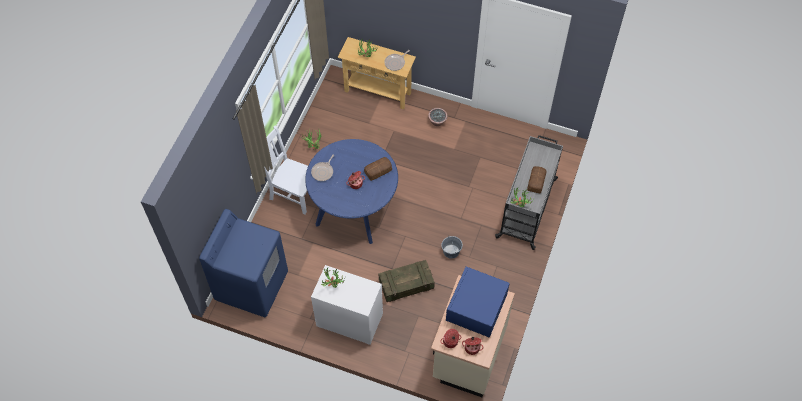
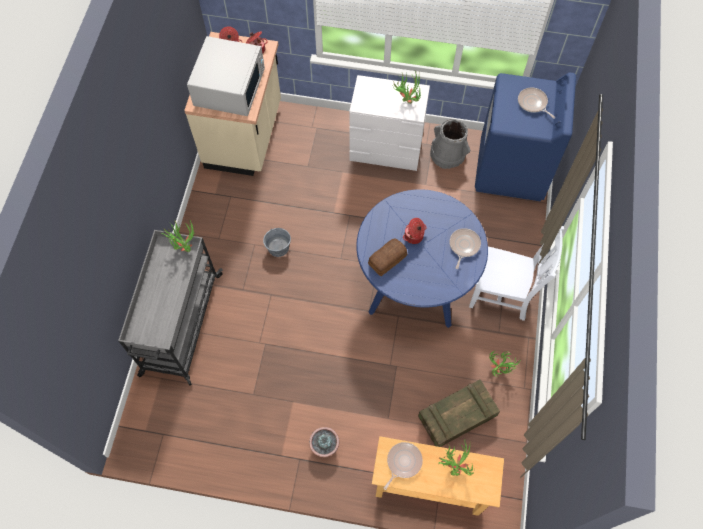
camera: 170 degrees right, 5 degrees up
crate [379,260,435,302] -> crate moved to [418,379,500,447]
blue microwave [446,267,510,338] -> white microwave [187,36,265,116]
bread [527,166,546,193] -> none
none -> grey bucket [430,119,470,169]
none -> frying pan [518,87,555,119]

